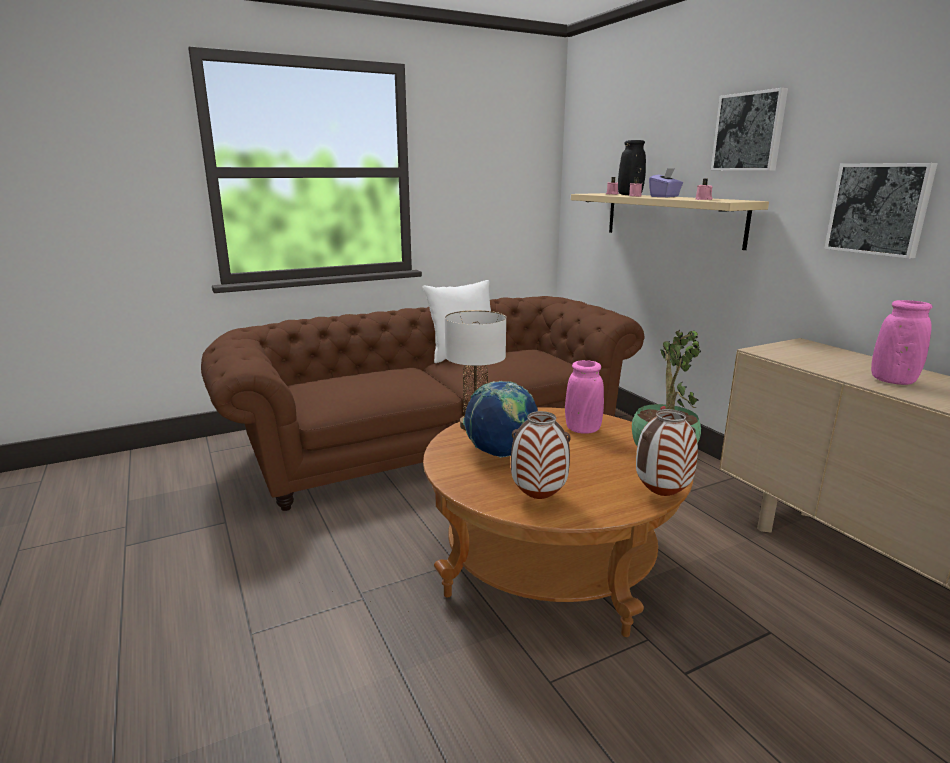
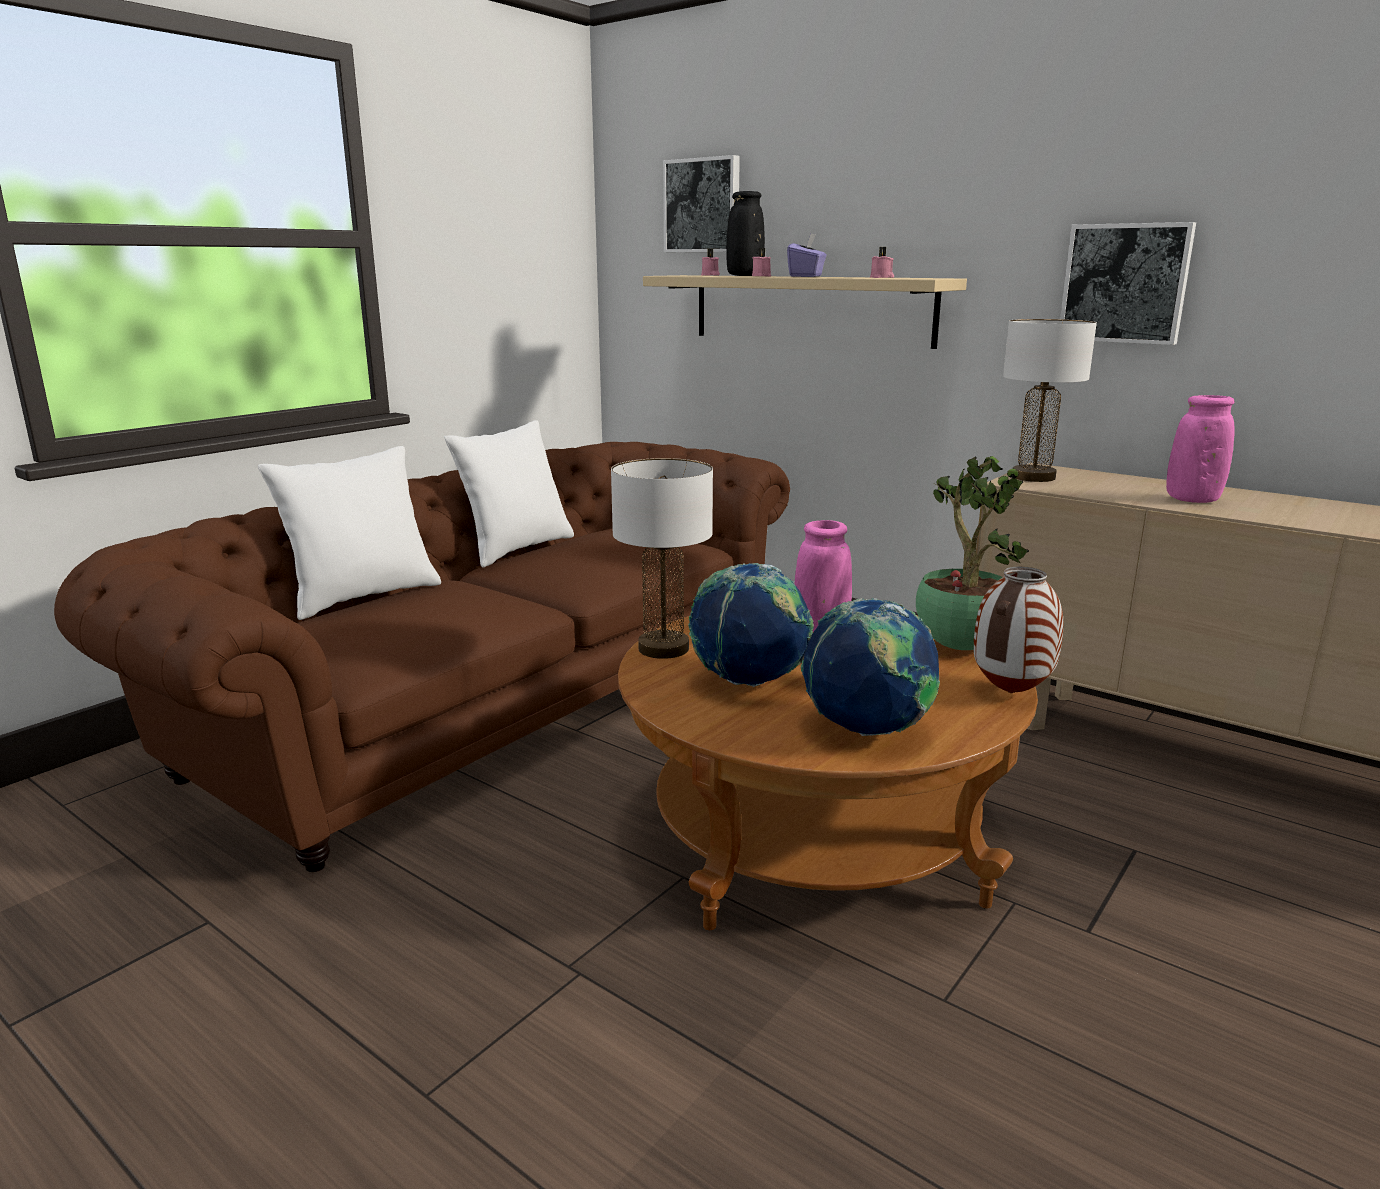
camera: 25 degrees left, 0 degrees up
vase [511,411,571,499] -> globe [801,598,940,736]
picture [711,88,788,171] -> picture moved to [663,155,740,252]
none -> white pillow [258,446,441,620]
none -> table lamp [1003,319,1097,482]

